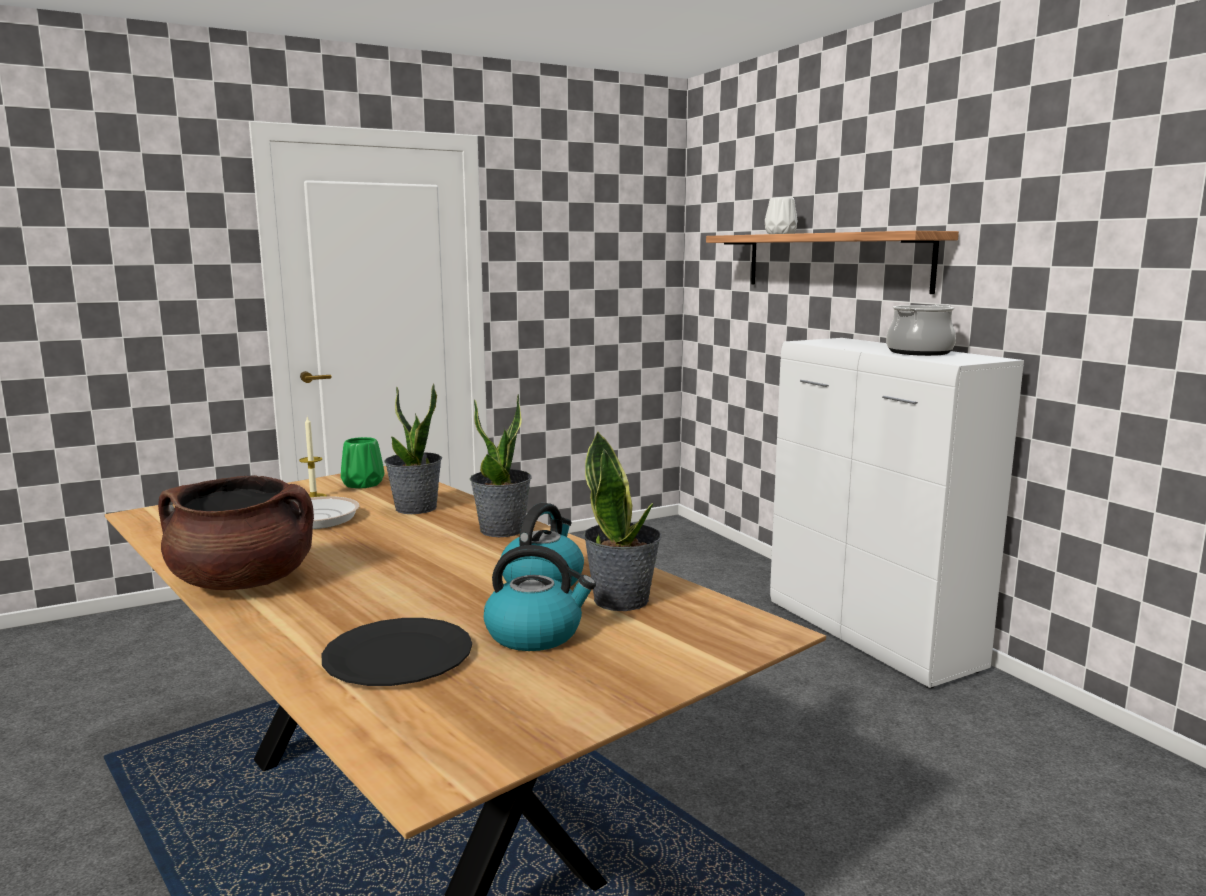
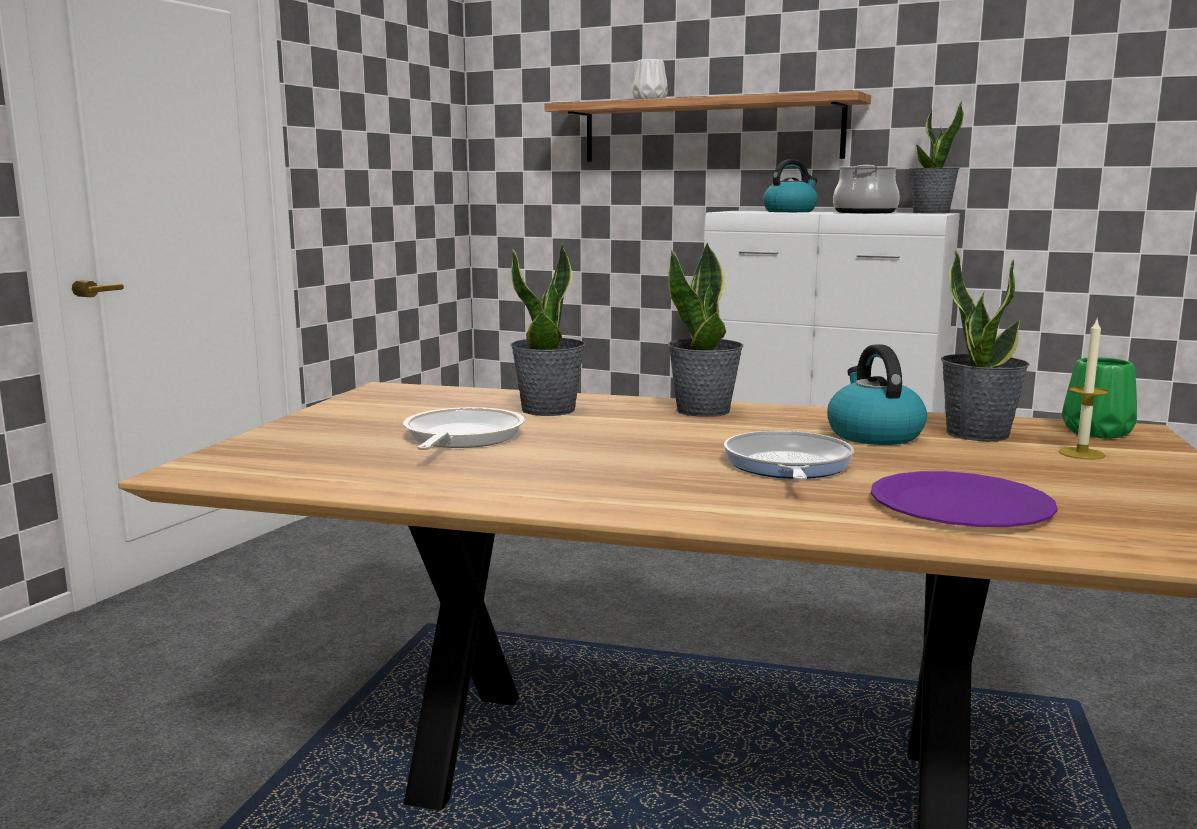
camera: 35 degrees left, 0 degrees up
brown cooking pot [158,475,314,590] -> none
candle [299,416,327,497] -> candle moved to [1059,319,1109,460]
black plate [322,618,472,686] -> purple plate [871,471,1058,527]
green vase [341,437,384,488] -> green vase moved to [1062,357,1137,439]
kettle [484,545,596,651] -> kettle moved to [763,159,818,212]
none -> frying pan [724,431,854,481]
none -> potted plant [909,101,964,214]

